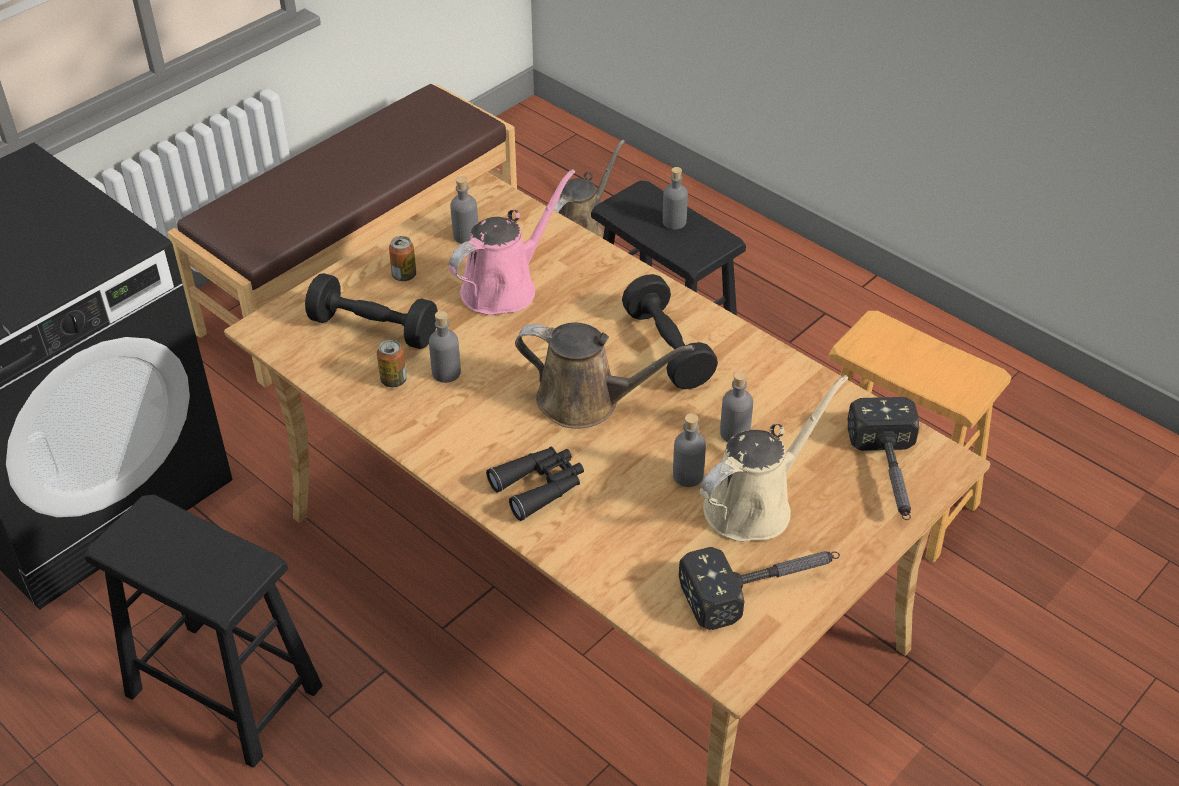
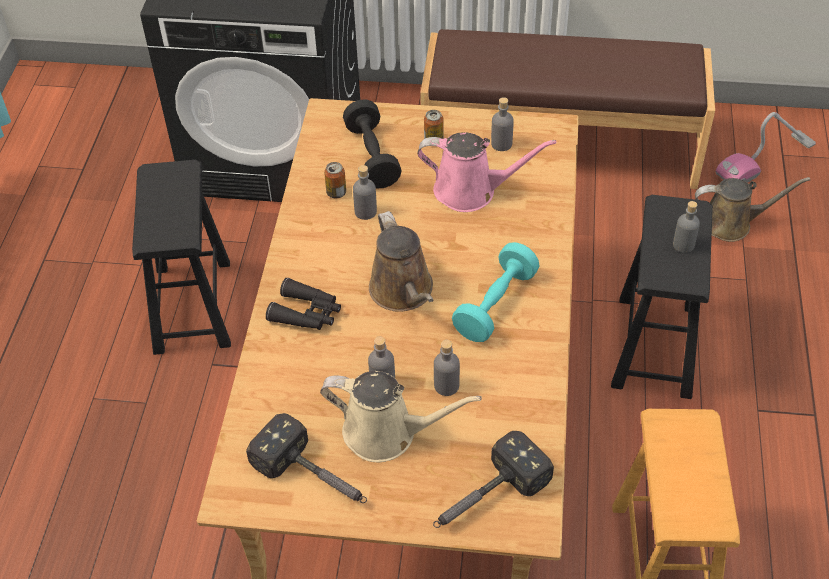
camera: 55 degrees right, 5 degrees up
black dumbbell [622,274,718,389] -> turquoise dumbbell [452,242,539,342]
none -> vacuum cleaner [716,112,816,183]

